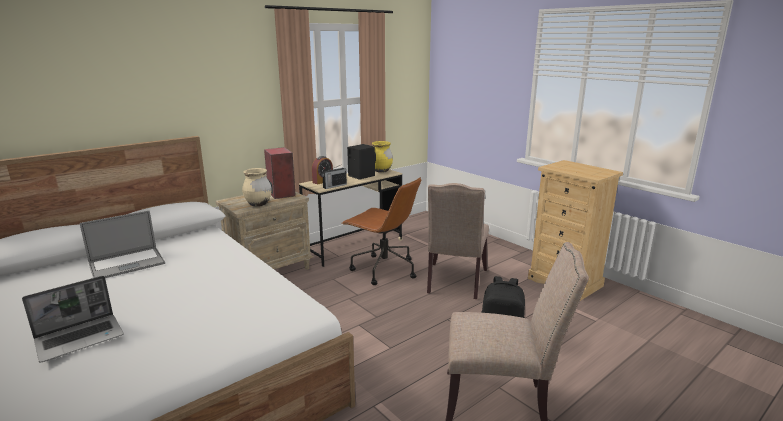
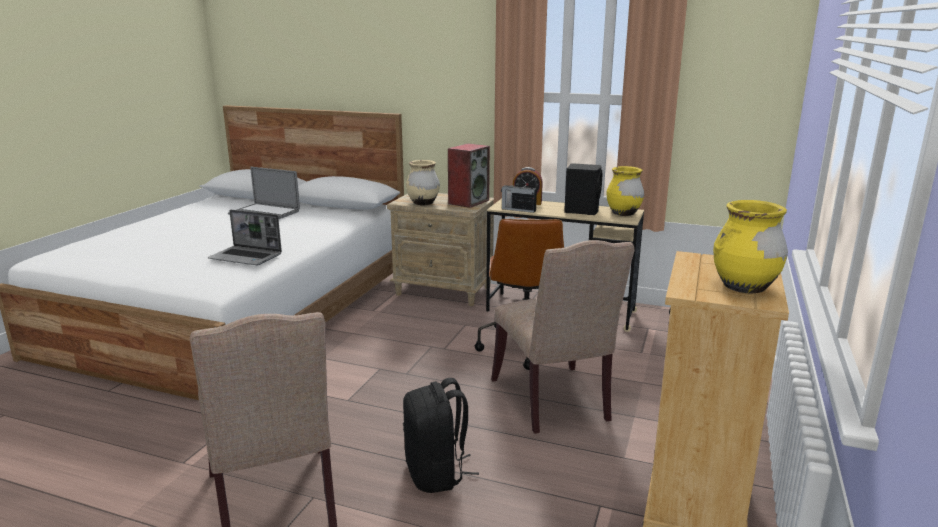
camera: 60 degrees right, 0 degrees up
laptop [22,276,124,363] -> laptop moved to [208,210,282,265]
beige chair [427,183,489,299] -> beige chair turned 90 degrees counterclockwise [491,240,635,434]
none -> yellow vase [713,200,788,293]

